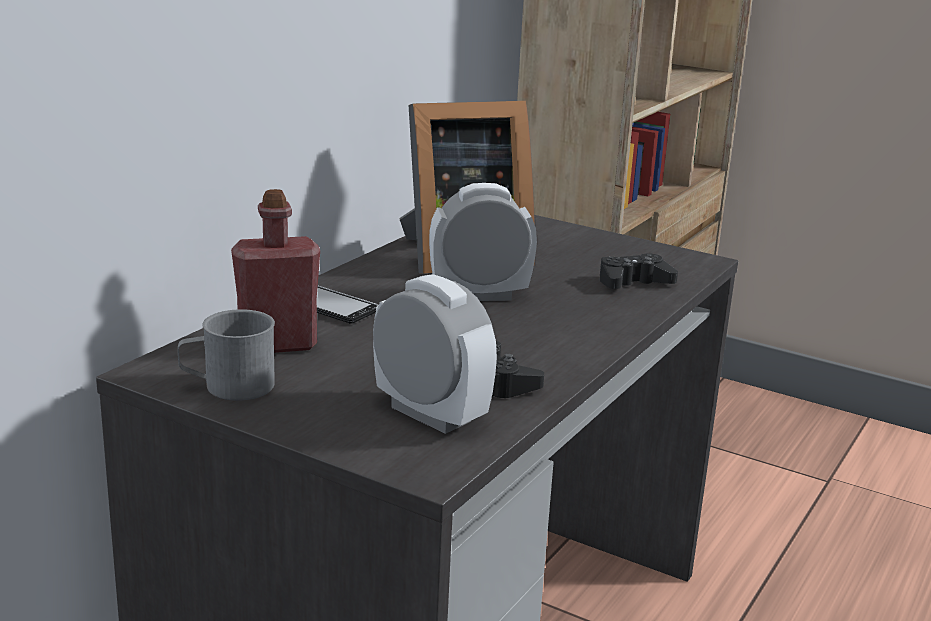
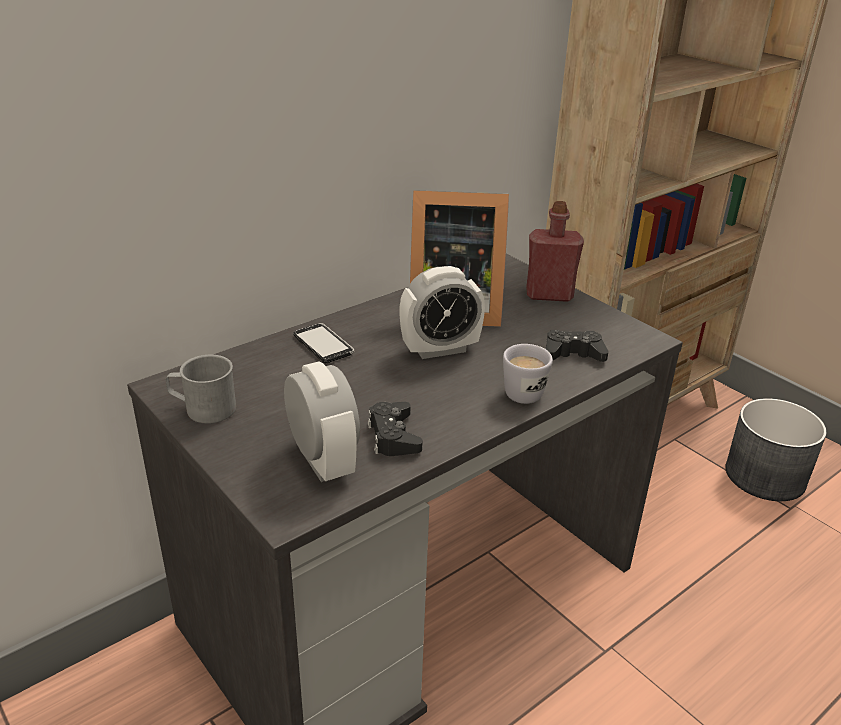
camera: 20 degrees right, 10 degrees up
red bottle [231,189,320,353] -> red bottle moved to [526,201,584,302]
alarm clock [429,183,537,301] -> alarm clock turned 150 degrees clockwise [399,266,485,359]
none -> white mug [503,344,553,404]
none -> grey planter [725,398,827,501]

